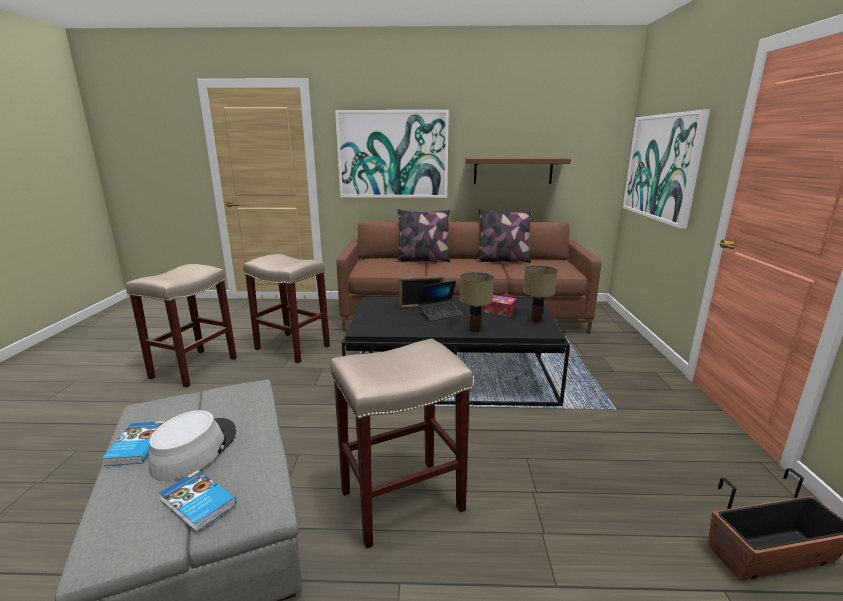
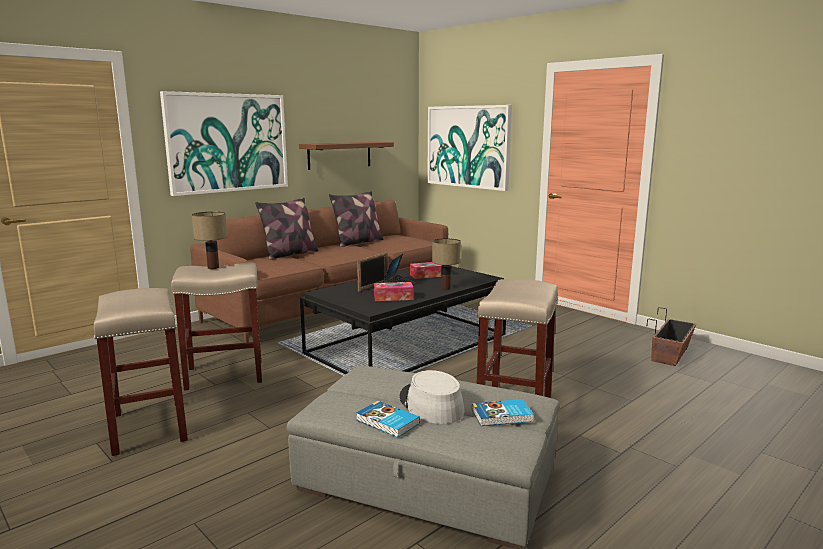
camera: 45 degrees left, 5 degrees down
table lamp [523,266,557,323] -> table lamp moved to [192,211,227,269]
none -> tissue box [374,282,413,301]

